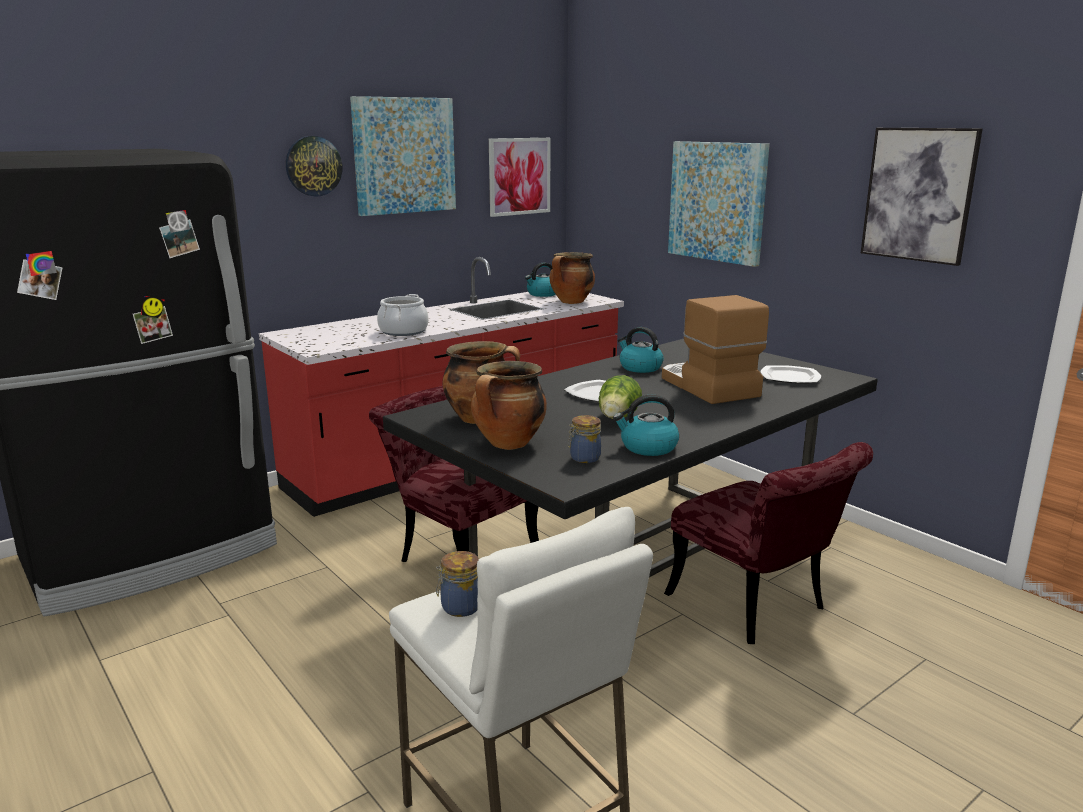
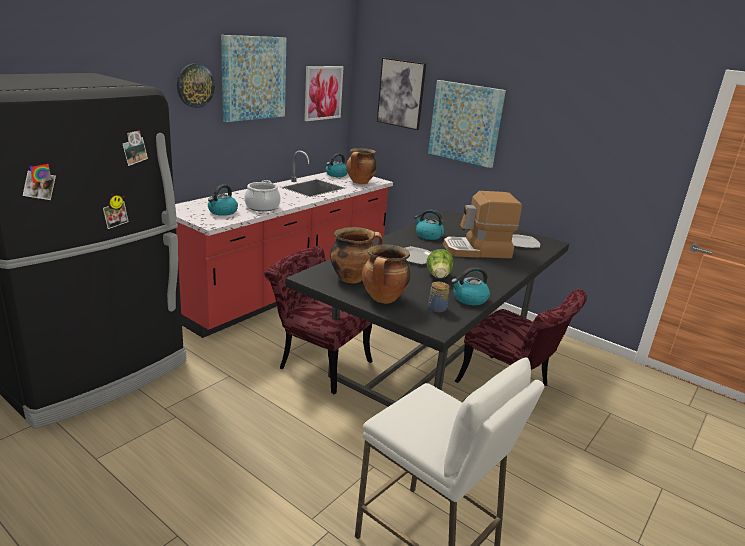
camera: 15 degrees left, 5 degrees up
jar [436,551,479,617] -> none
coffee machine [662,295,769,404] -> coffee machine turned 60 degrees counterclockwise [443,191,522,259]
picture [861,128,983,266] -> picture moved to [377,58,426,130]
none -> kettle [208,185,238,216]

